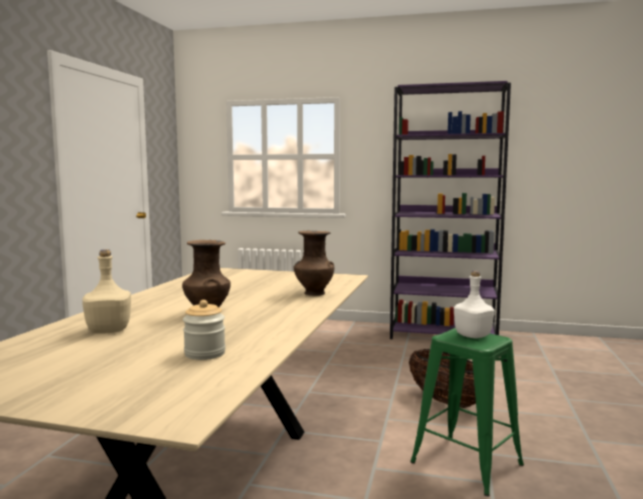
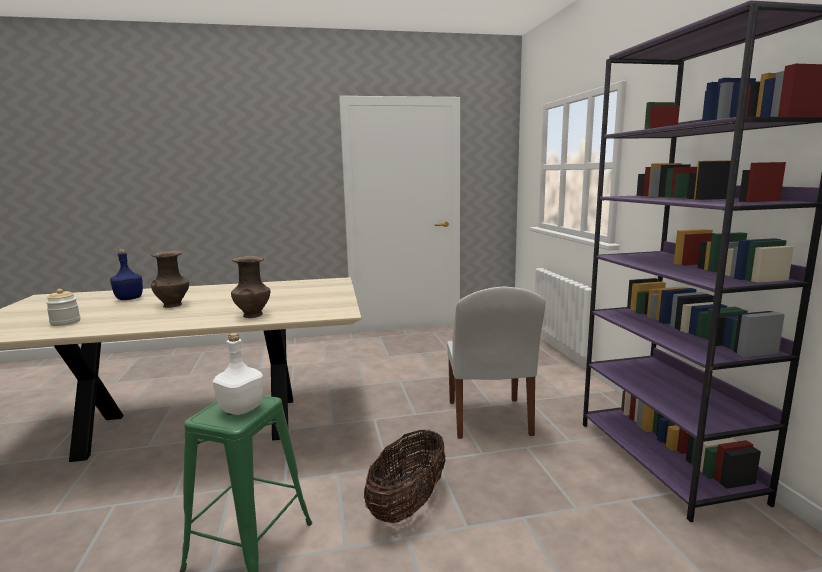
camera: 65 degrees right, 5 degrees up
beige bottle [82,249,131,334] -> blue bottle [110,249,143,300]
none -> white chair [447,287,546,439]

